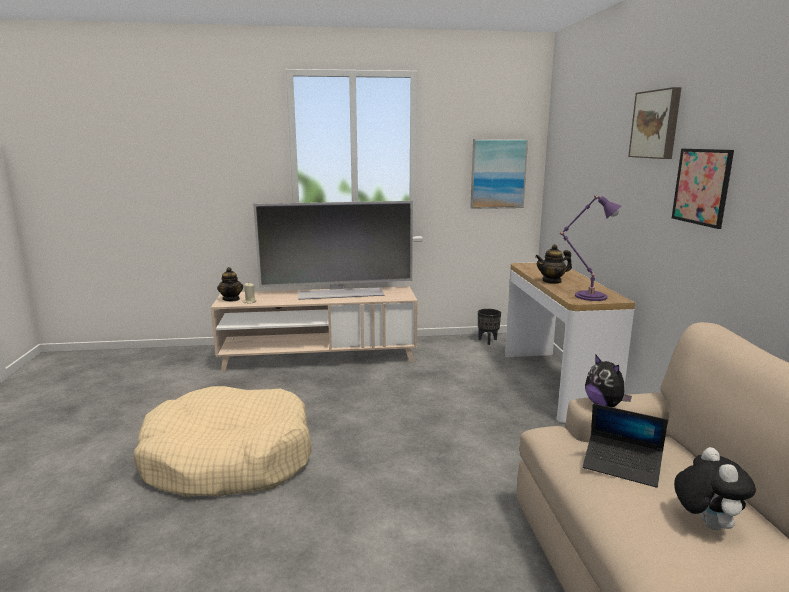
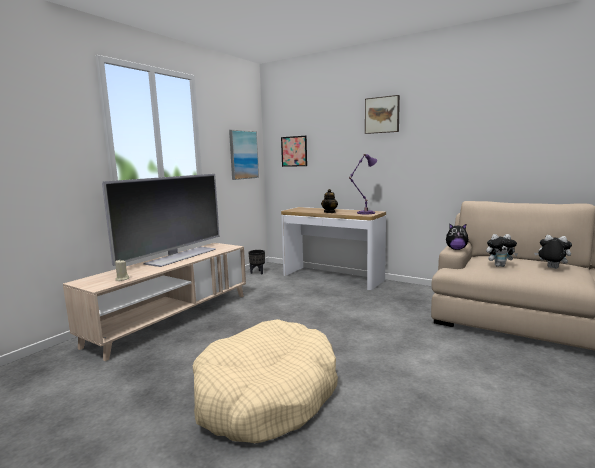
camera: 50 degrees left, 5 degrees down
teapot [217,267,243,301] -> none
laptop [583,404,668,488] -> plush toy [486,234,518,267]
picture [672,149,734,229] -> picture moved to [281,136,307,167]

